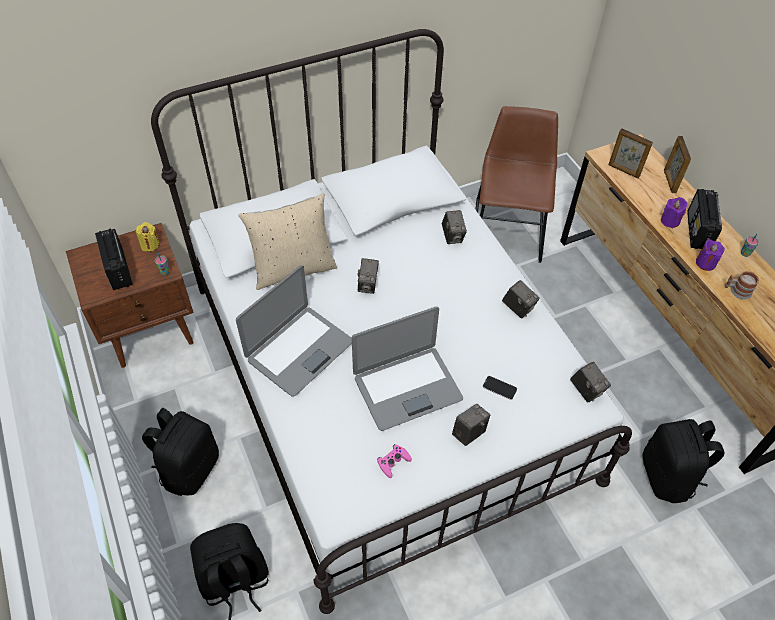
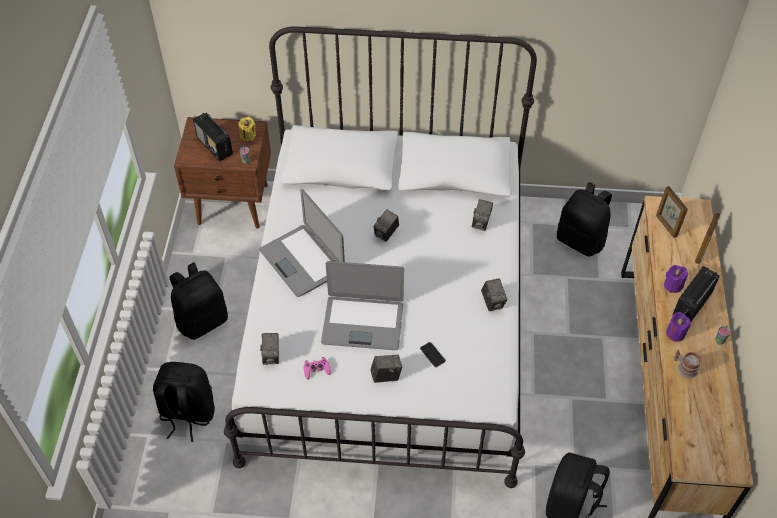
camera: 30 degrees right, 0 degrees up
radio [95,228,133,290] -> radio turned 45 degrees counterclockwise [193,113,233,161]
laptop [236,265,352,397] -> laptop turned 75 degrees clockwise [259,189,345,297]
beige pillow [238,193,337,290] -> none
brown chair [475,106,558,263] -> black backpack [557,182,612,257]
camera [570,362,611,403] -> camera moved to [260,333,279,365]

